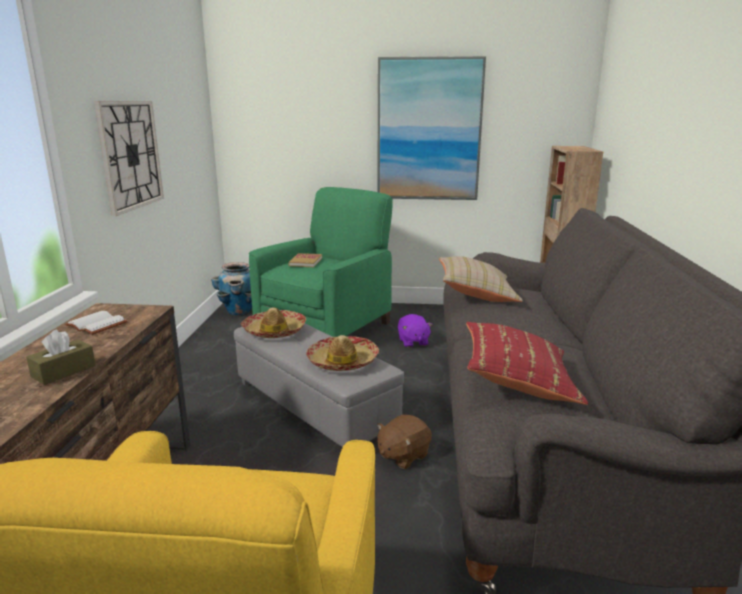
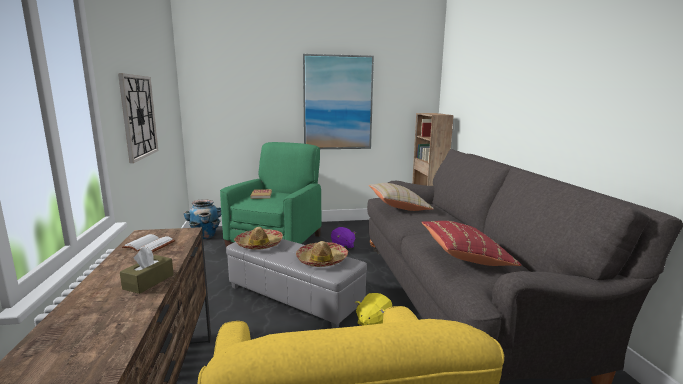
camera: 15 degrees left, 5 degrees down
brown plush toy [377,415,432,469] -> yellow plush toy [355,293,392,326]

